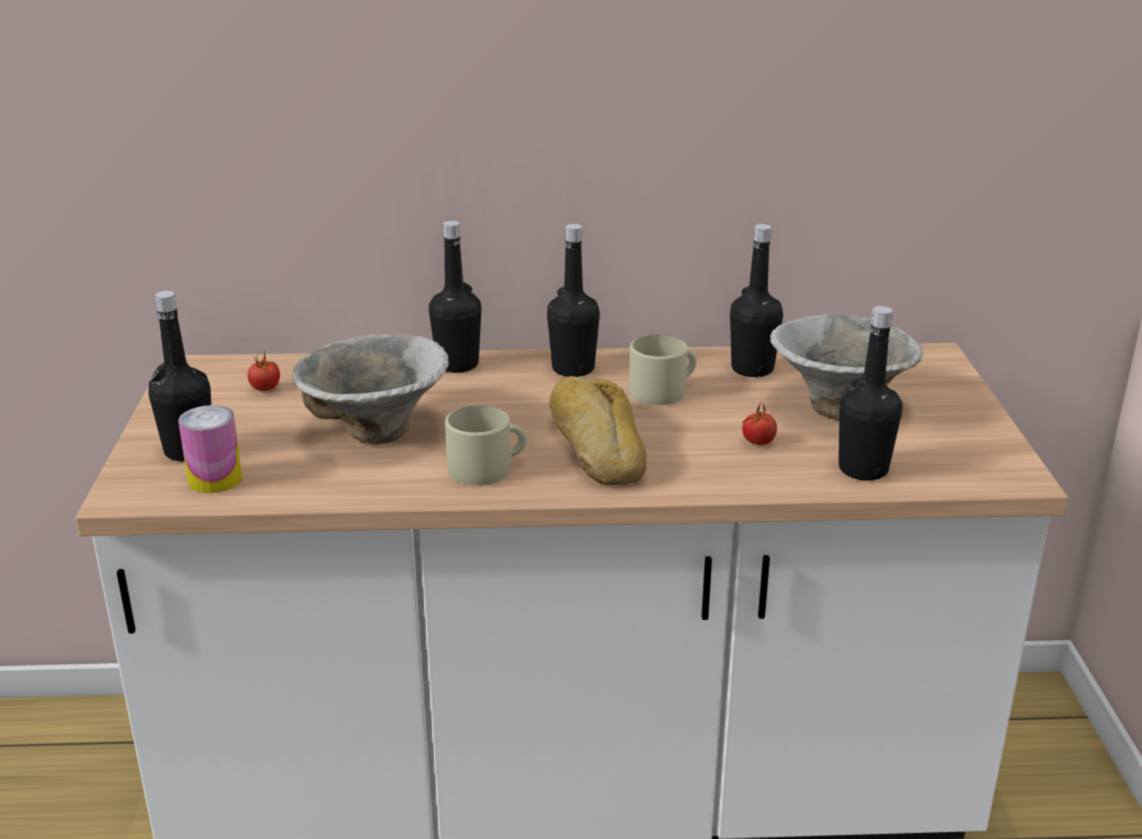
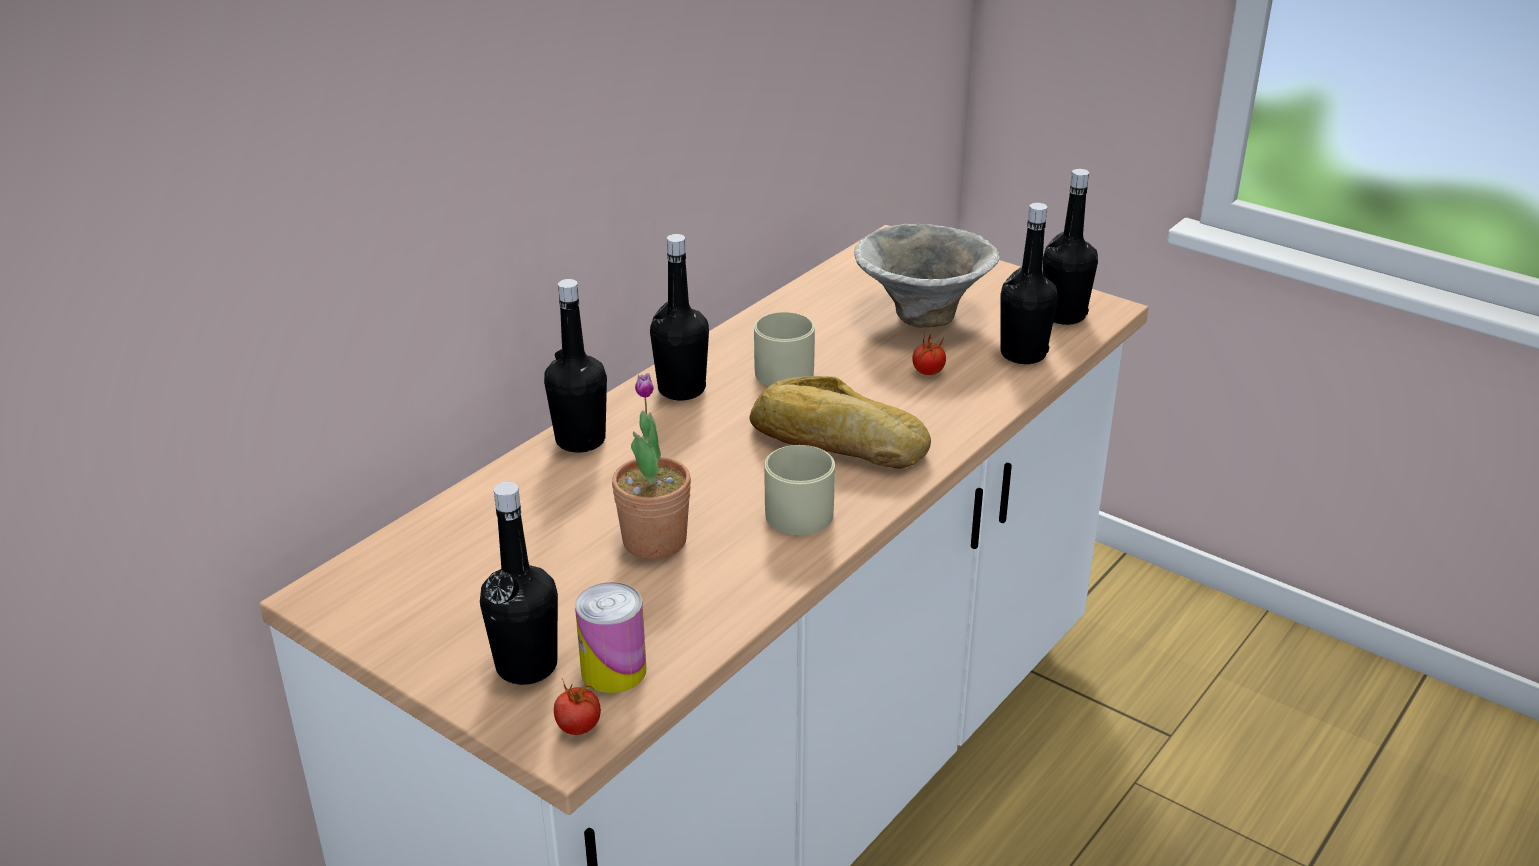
camera: 50 degrees left, 5 degrees up
tomato [247,353,280,391] -> tomato moved to [554,679,601,735]
bowl [292,334,449,444] -> potted plant [612,373,691,559]
black bottle [730,224,783,377] -> black bottle moved to [1043,169,1098,325]

